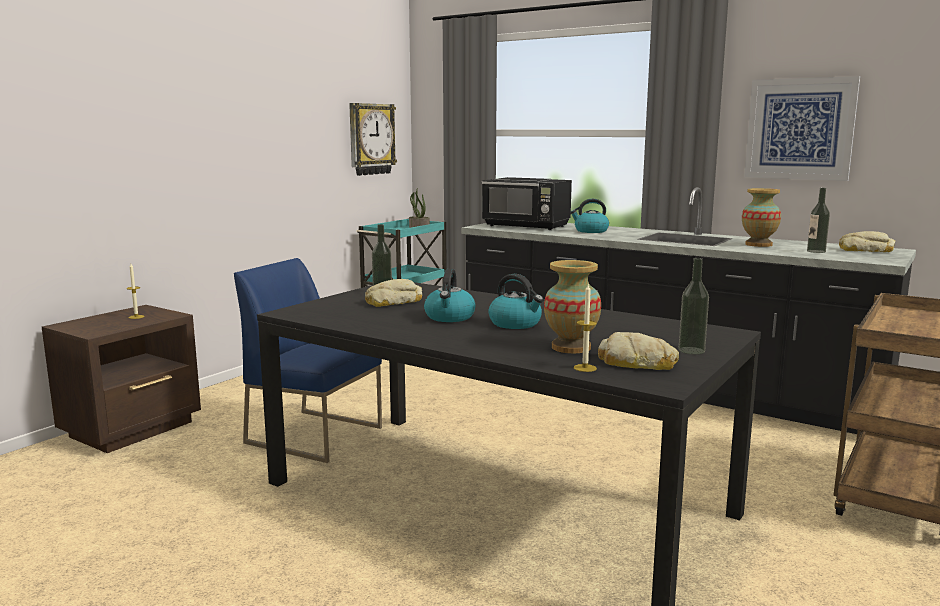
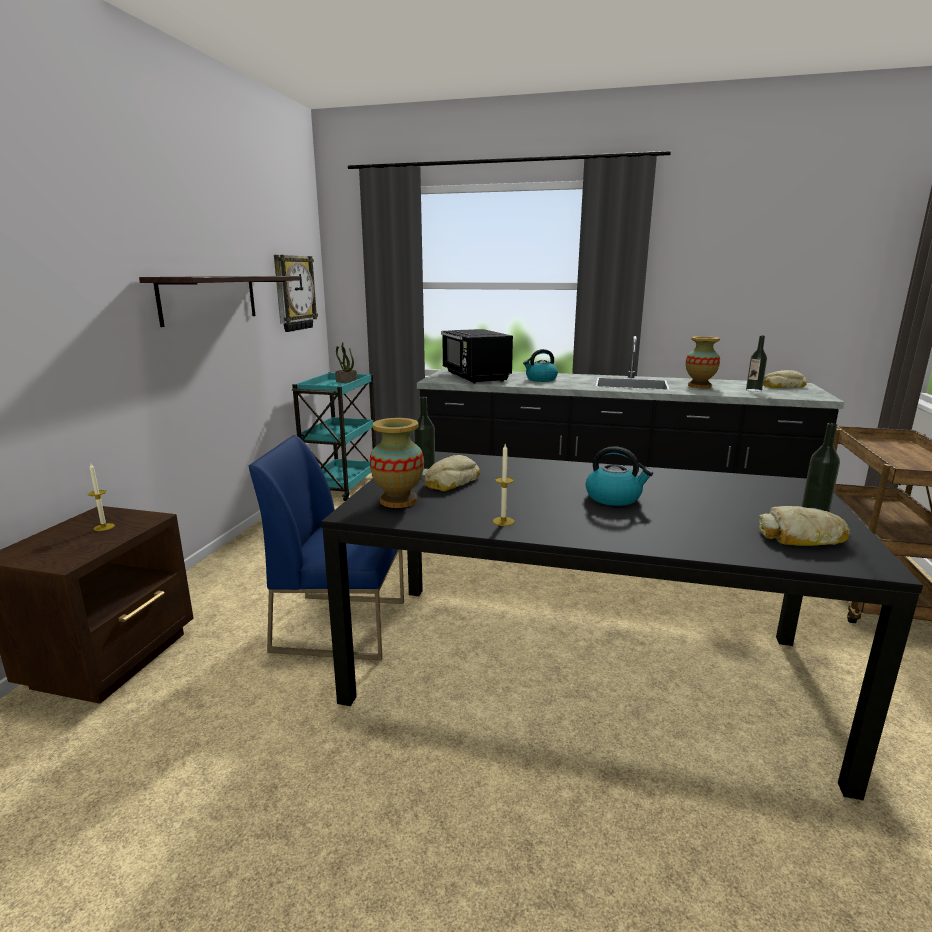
camera: 20 degrees left, 5 degrees up
kettle [424,269,475,322] -> none
black microwave [482,177,572,230] -> black microwave turned 60 degrees clockwise [441,329,513,384]
vase [544,260,601,353] -> vase moved to [370,418,424,508]
candle [574,284,597,372] -> candle moved to [493,444,514,526]
picture [744,76,860,181] -> none
none -> shelf [139,276,300,327]

